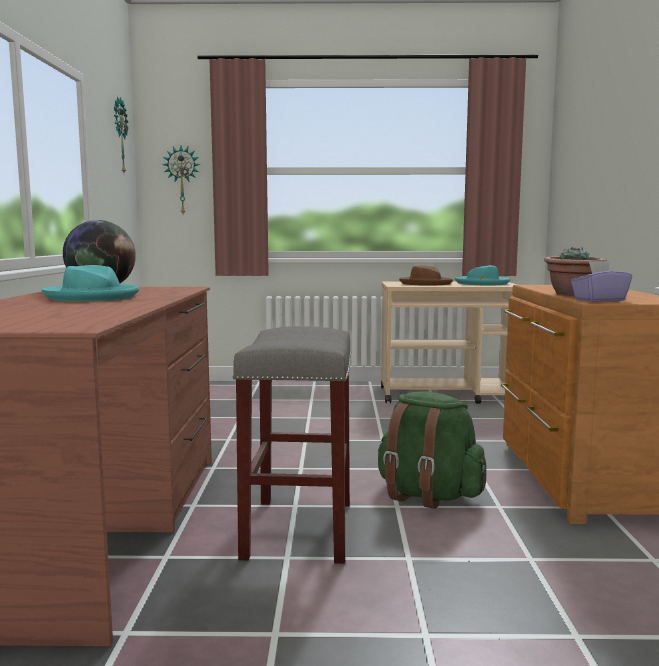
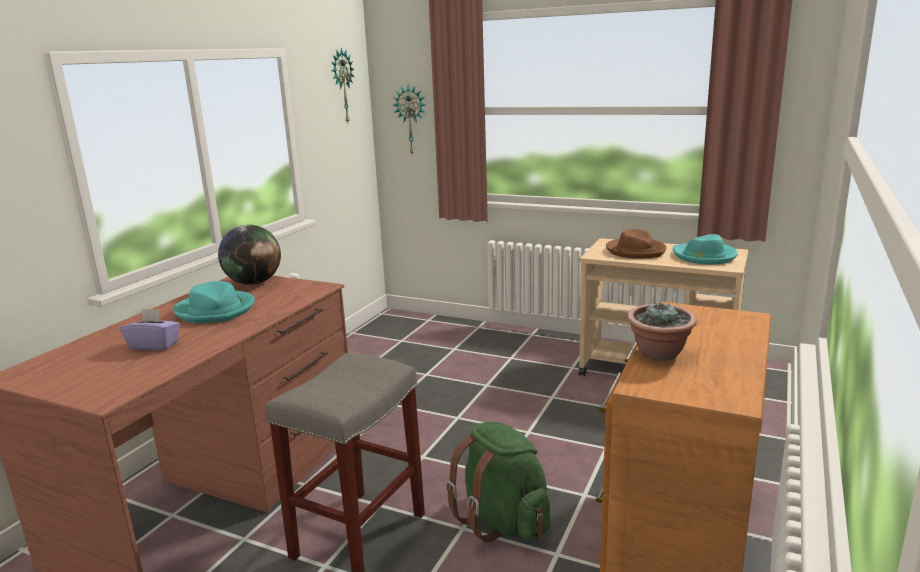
camera: 25 degrees right, 10 degrees up
purple tissue box [570,261,632,302] -> purple tissue box moved to [120,309,180,350]

